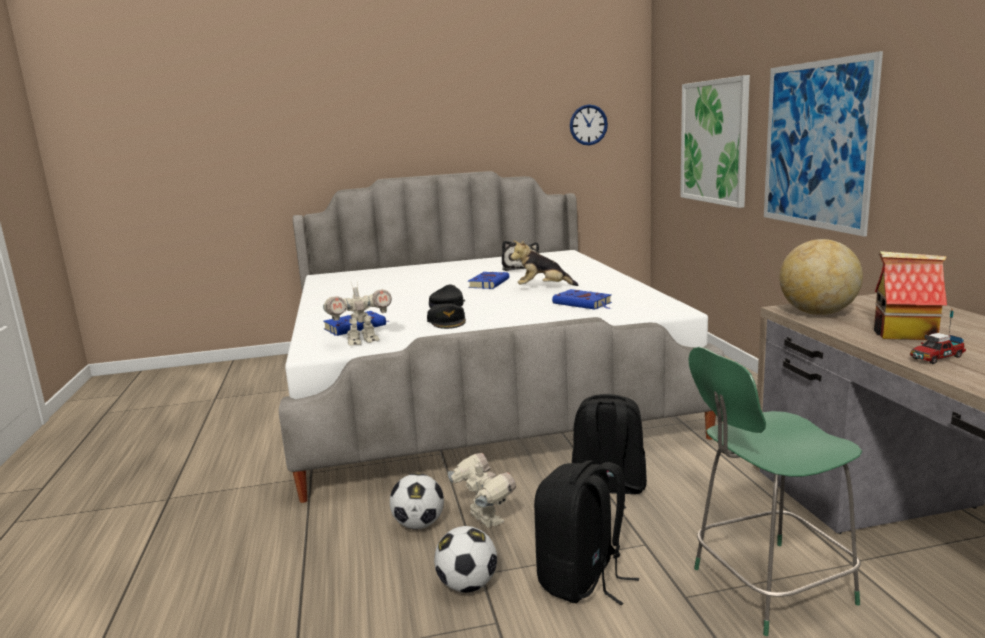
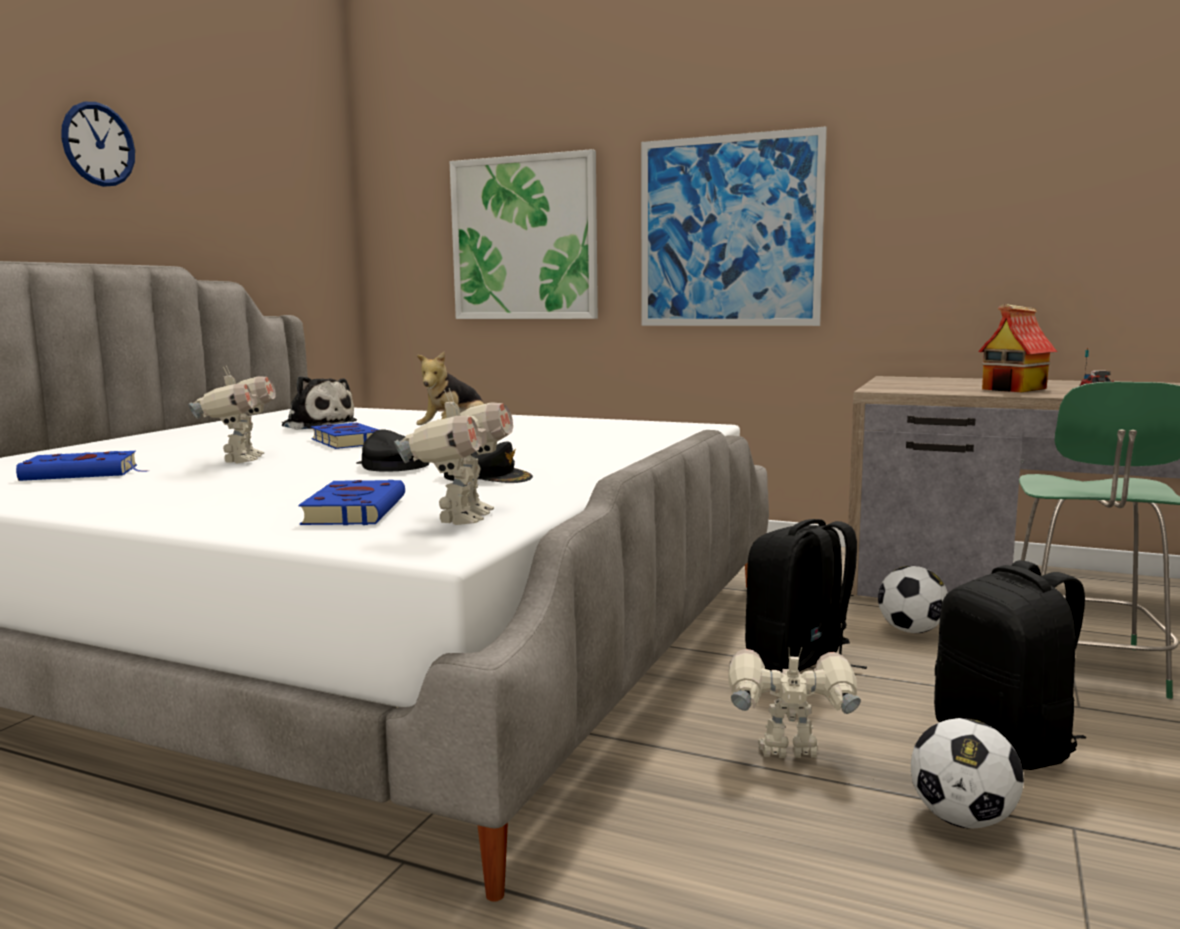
camera: 55 degrees left, 5 degrees down
football [390,473,444,529] -> football moved to [878,566,948,633]
blue book [552,289,612,310] -> blue book moved to [16,451,150,481]
wall clock [570,104,608,145] -> wall clock moved to [61,102,135,187]
globe [779,239,863,315] -> none
none -> toy robot [188,366,276,464]

